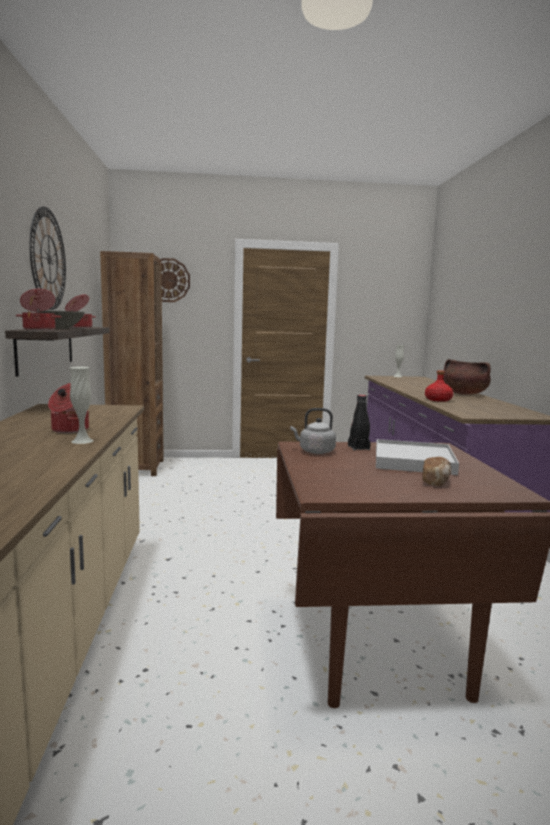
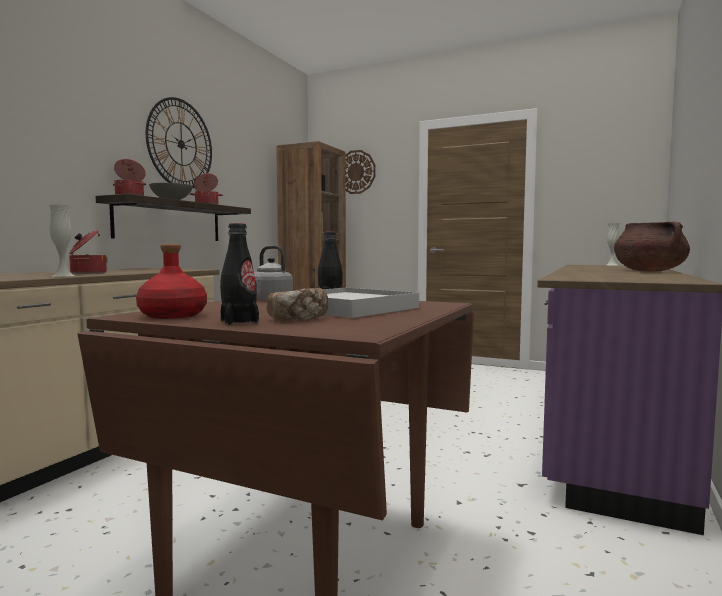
camera: 30 degrees right, 5 degrees down
red bottle [425,370,453,402] -> red bottle moved to [136,244,207,319]
none -> black bottle [220,223,259,325]

